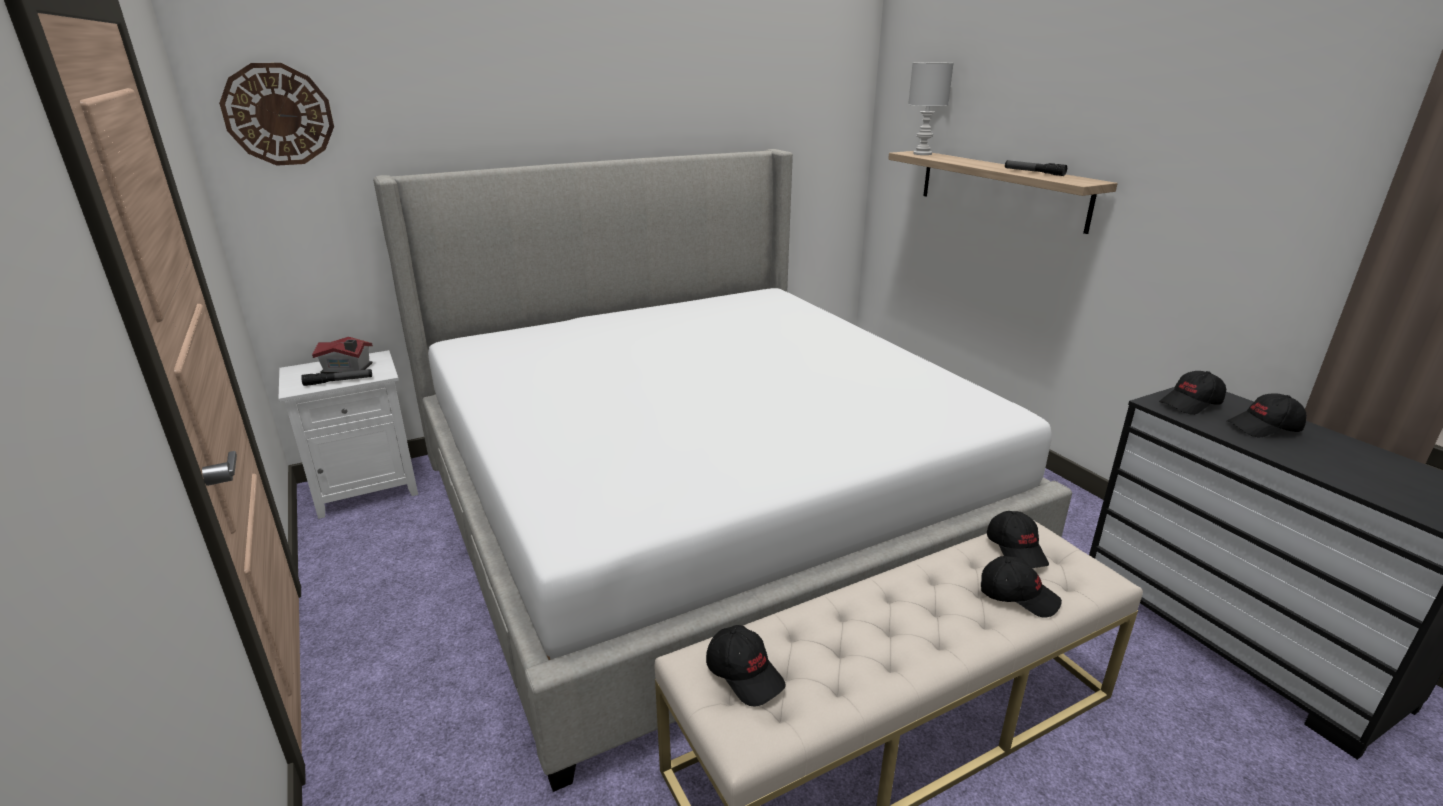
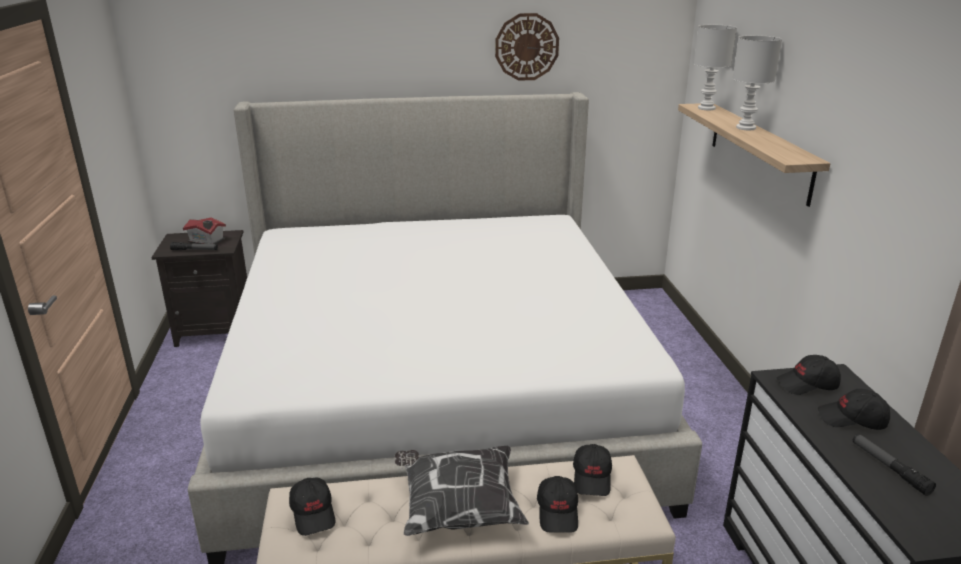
camera: 20 degrees right, 0 degrees up
wall clock [219,63,334,166] -> wall clock moved to [495,13,559,81]
white nightstand [278,350,418,519] -> black nightstand [151,230,247,347]
black cap [981,556,1062,618] -> black cap turned 45 degrees clockwise [537,476,578,533]
flashlight [1005,160,1067,176] -> flashlight moved to [853,434,936,496]
none -> pillow [395,446,529,536]
none -> white table lamp [732,35,782,130]

